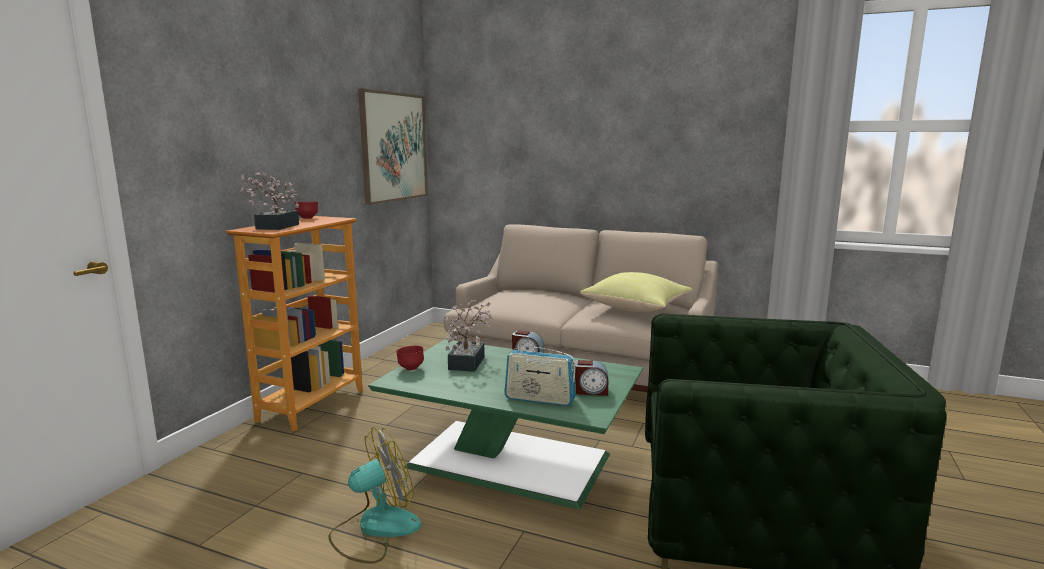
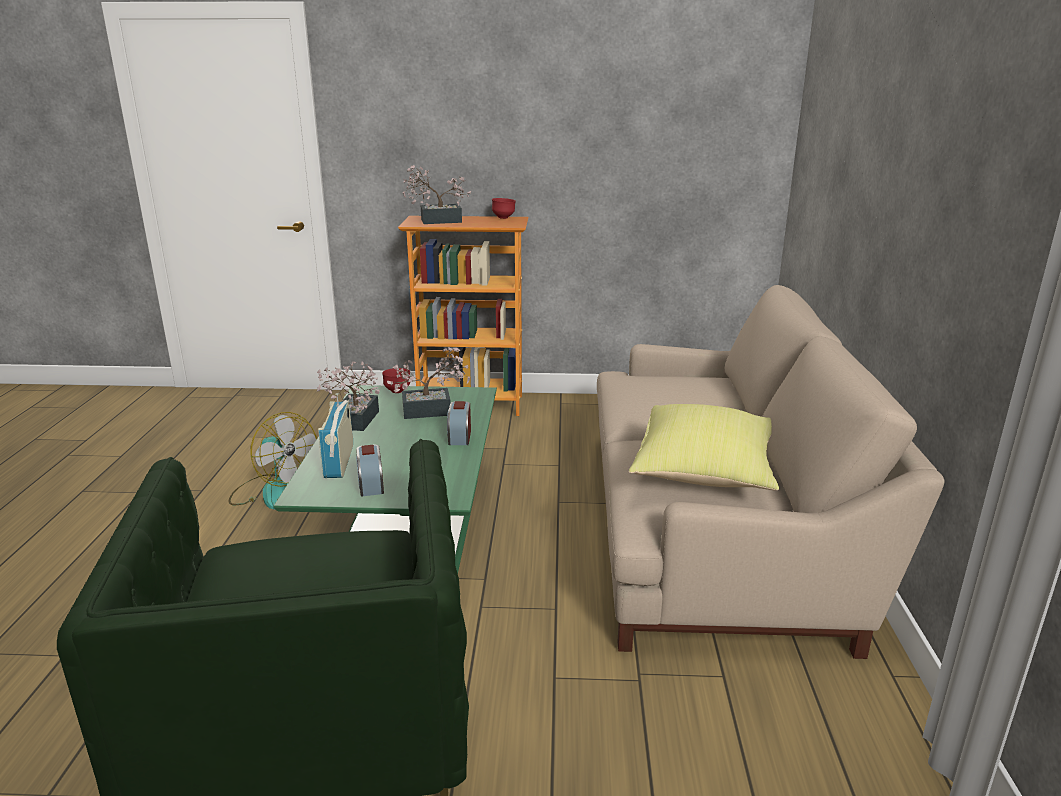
camera: 70 degrees right, 10 degrees up
picture [358,89,428,205] -> none
none -> potted plant [317,361,380,431]

